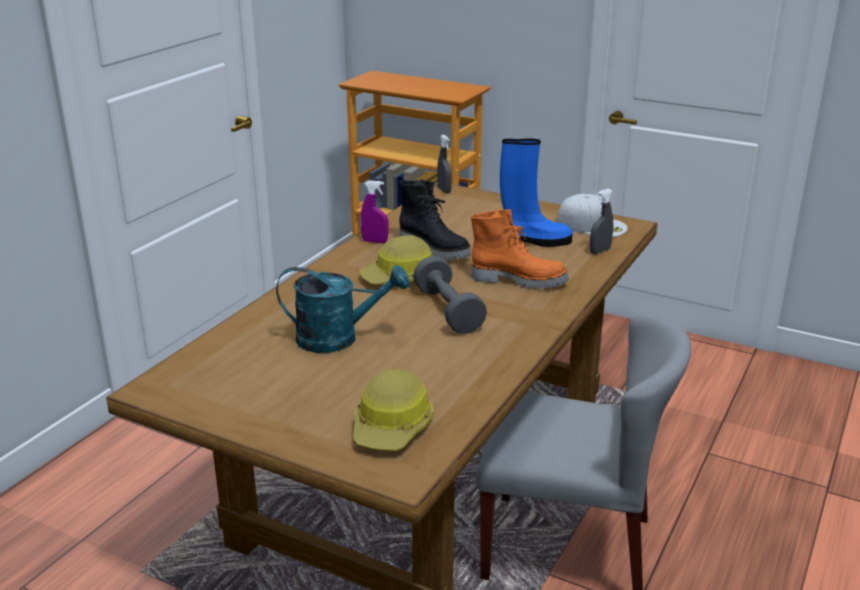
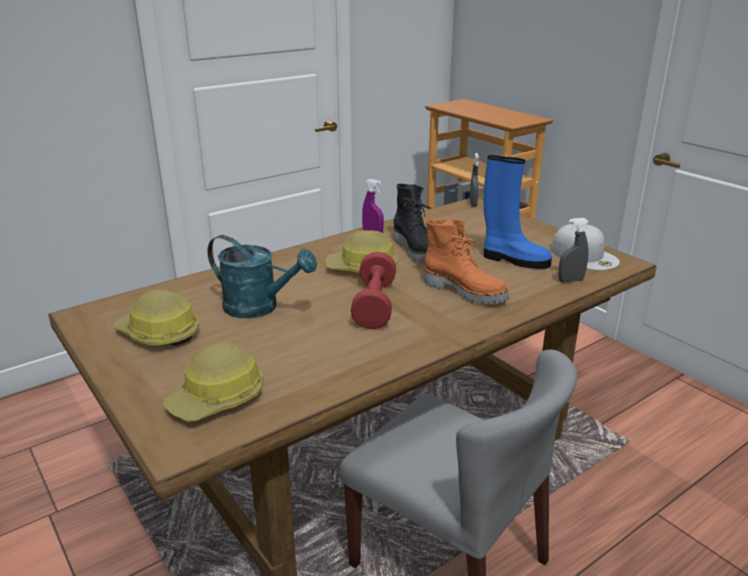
camera: 25 degrees right, 0 degrees up
grey dumbbell [413,256,487,334] -> red dumbbell [351,252,396,329]
none -> hard hat [113,290,199,346]

